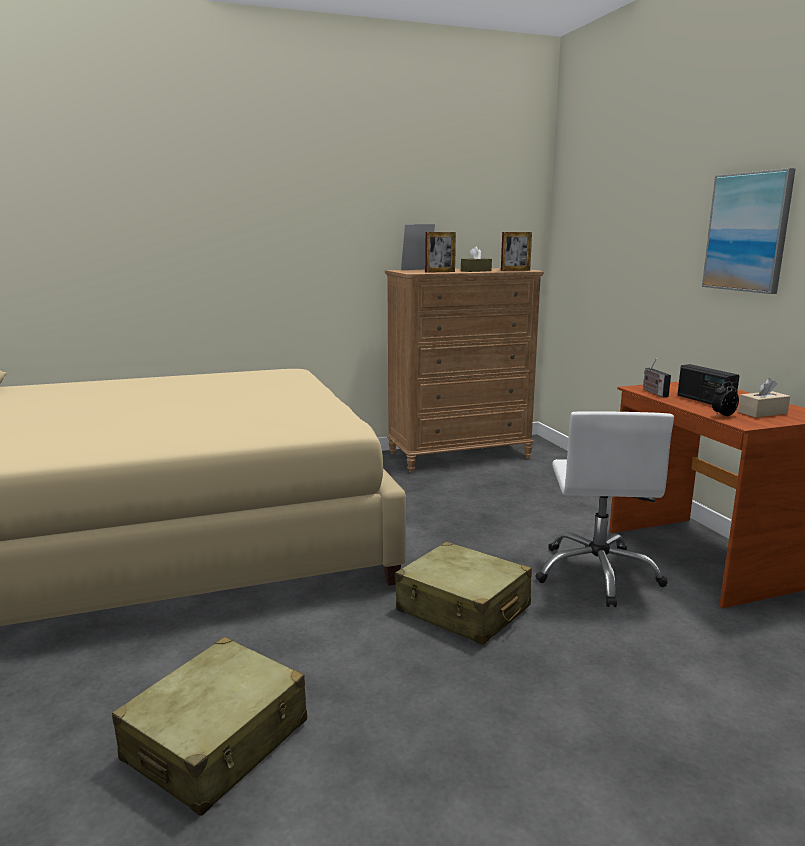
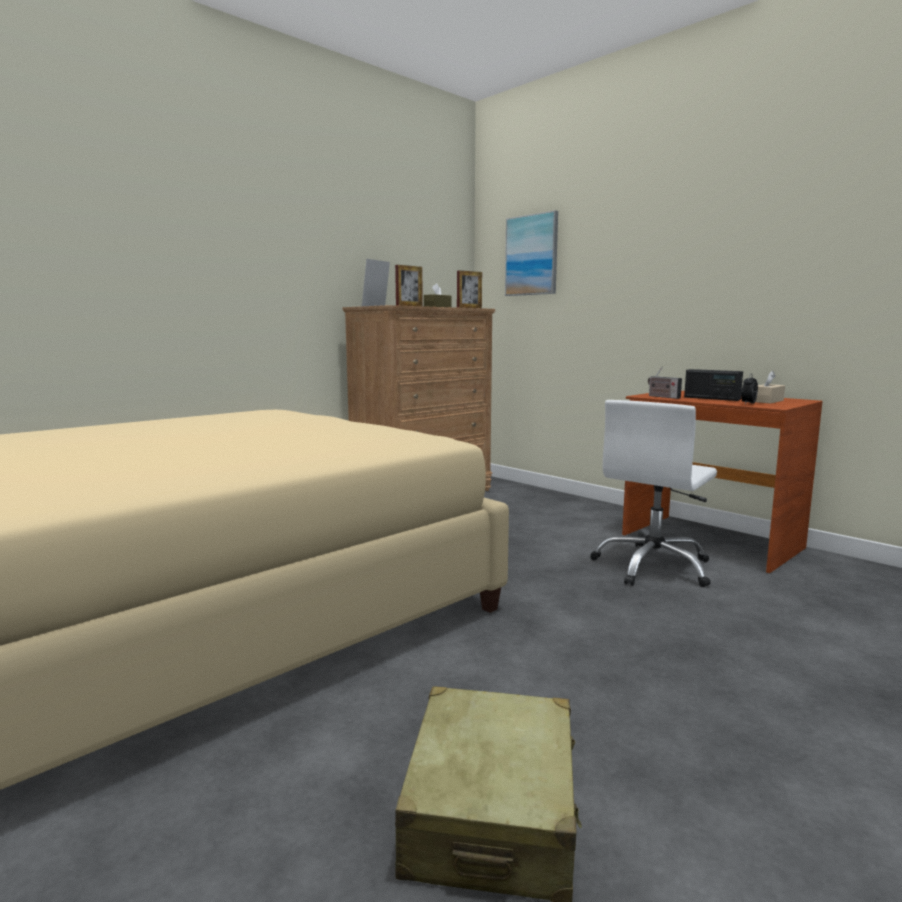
camera: 25 degrees left, 5 degrees down
beige suitcase [395,542,532,645] -> none
white office chair [535,411,674,607] -> white office chair turned 60 degrees clockwise [590,400,717,587]
picture [702,168,796,294] -> picture moved to [505,210,558,296]

